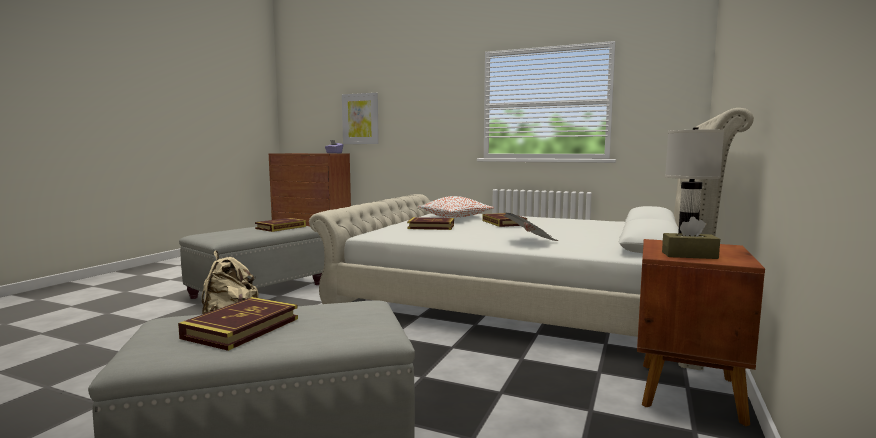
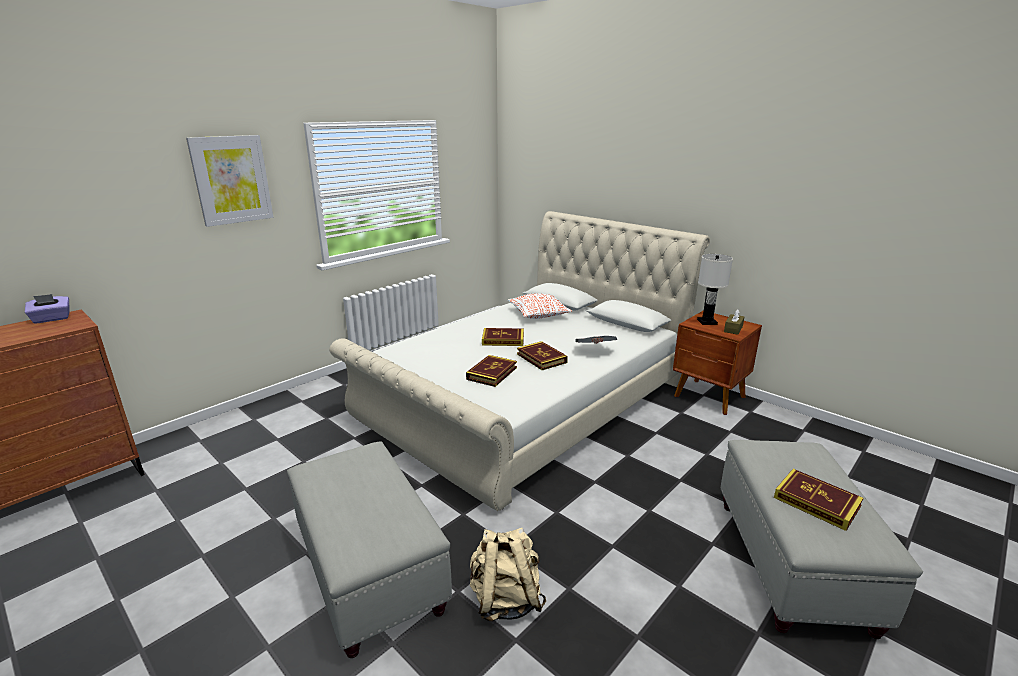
camera: 70 degrees left, 15 degrees up
book [255,218,306,232] -> book moved to [517,341,568,370]
picture [342,93,379,144] -> picture moved to [186,135,273,227]
white pillow [418,196,494,218] -> white pillow moved to [508,294,572,319]

